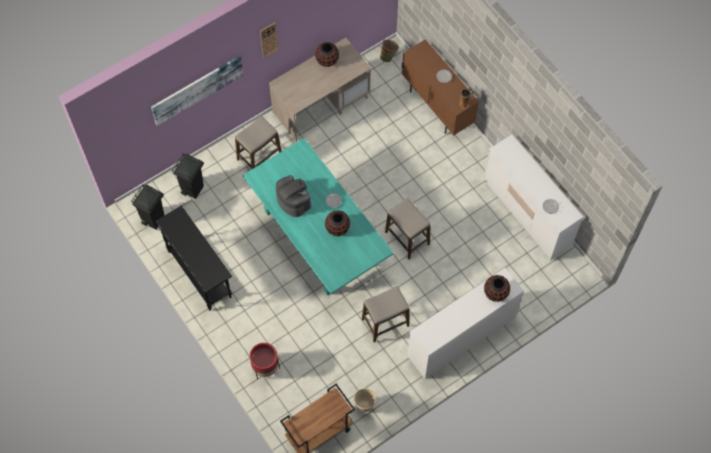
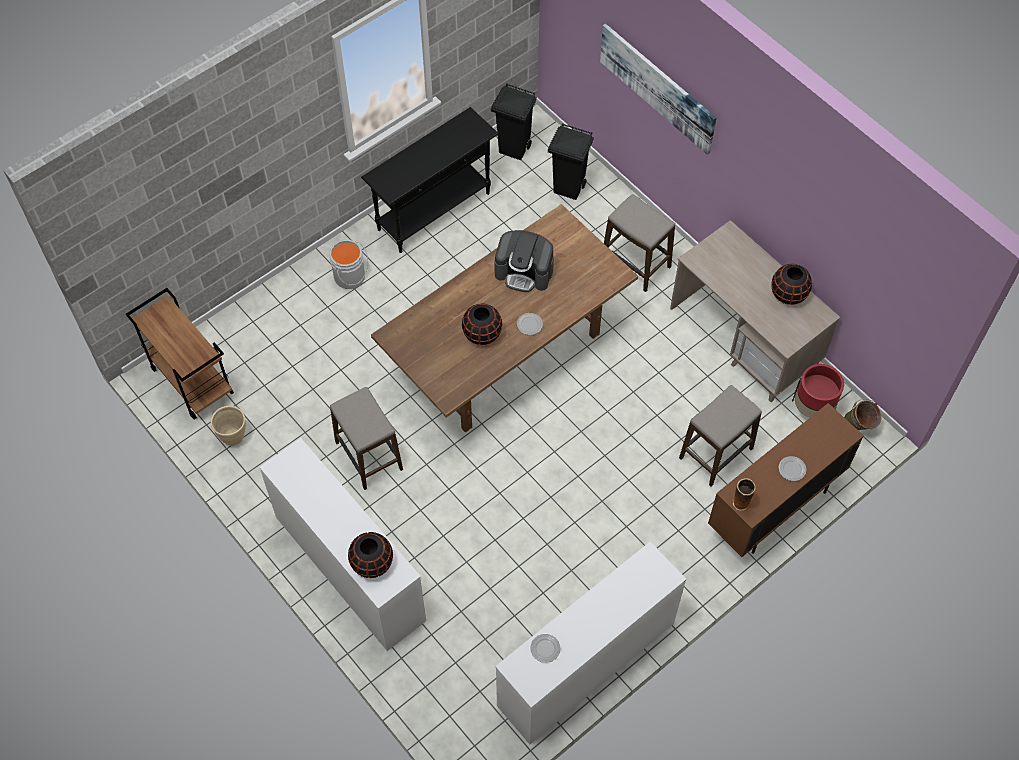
camera: 85 degrees right, 5 degrees down
turquoise dining table [243,138,393,296] -> brown dining table [371,204,638,433]
red planter [250,343,280,379] -> red planter moved to [792,364,844,418]
wall clock [260,22,278,58] -> none
coffee machine [276,175,311,217] -> coffee machine turned 60 degrees clockwise [494,230,554,292]
stool [385,198,431,259] -> stool moved to [679,385,762,487]
none -> grey bucket [329,240,368,289]

